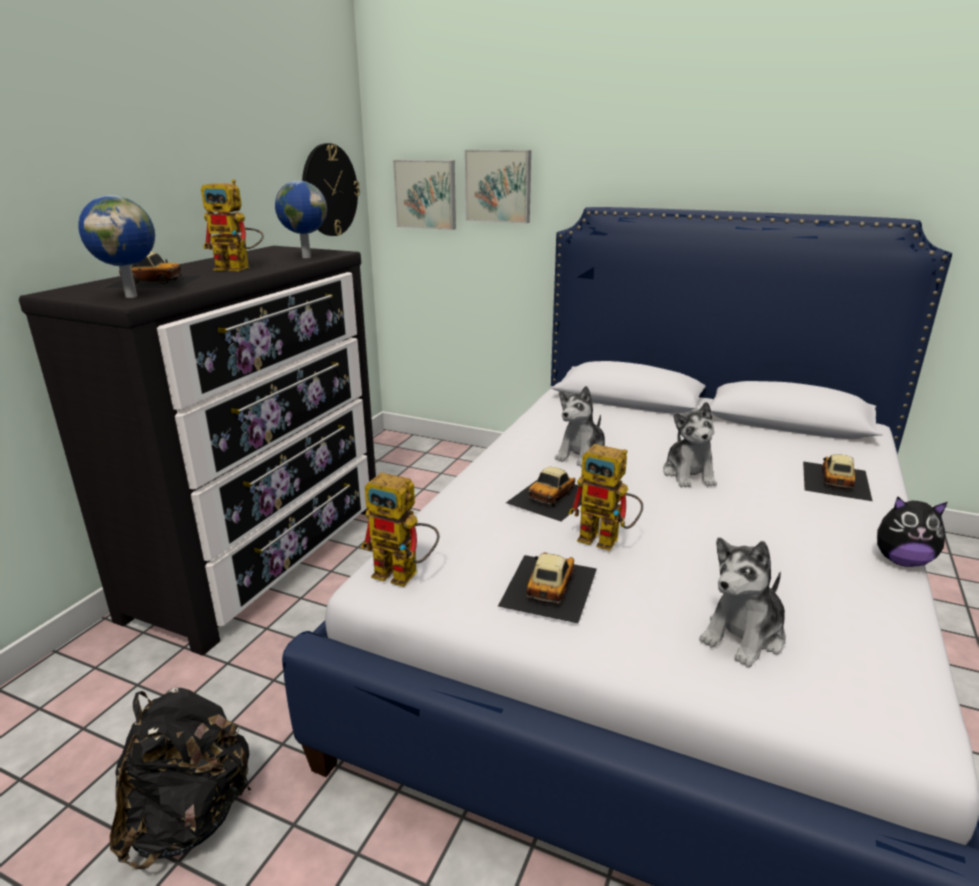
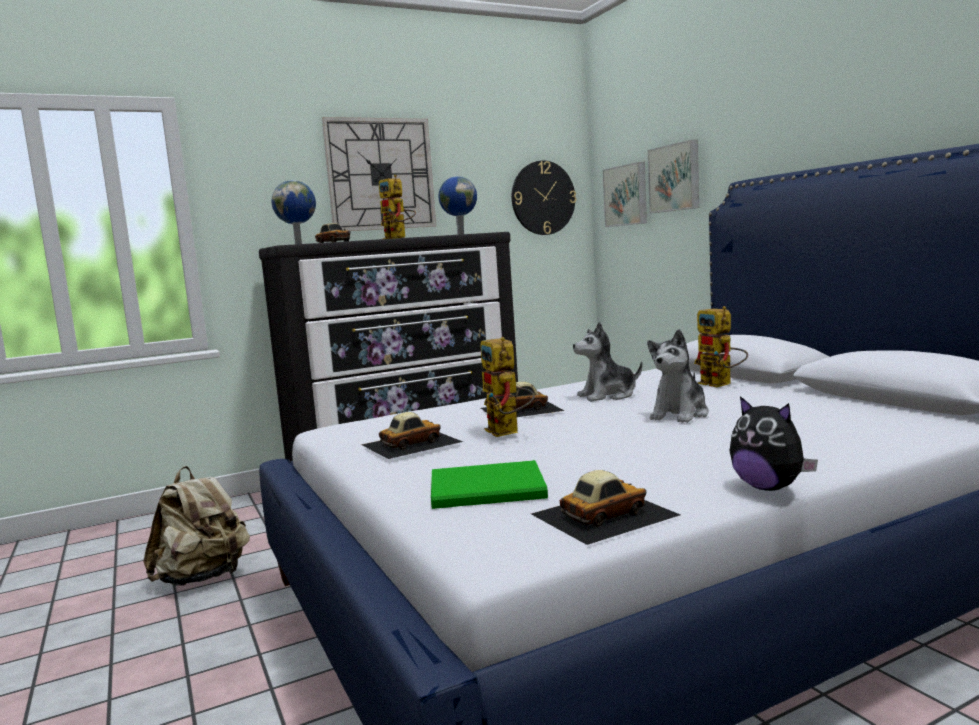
camera: 40 degrees right, 15 degrees down
black backpack [110,688,252,869] -> beige backpack [144,466,250,586]
toy robot [361,473,439,587] -> toy robot moved to [694,306,748,387]
plush toy [699,537,786,668] -> green book [431,460,548,509]
toy car [803,454,872,501] -> toy car moved to [531,470,680,545]
none -> wall clock [322,117,436,231]

